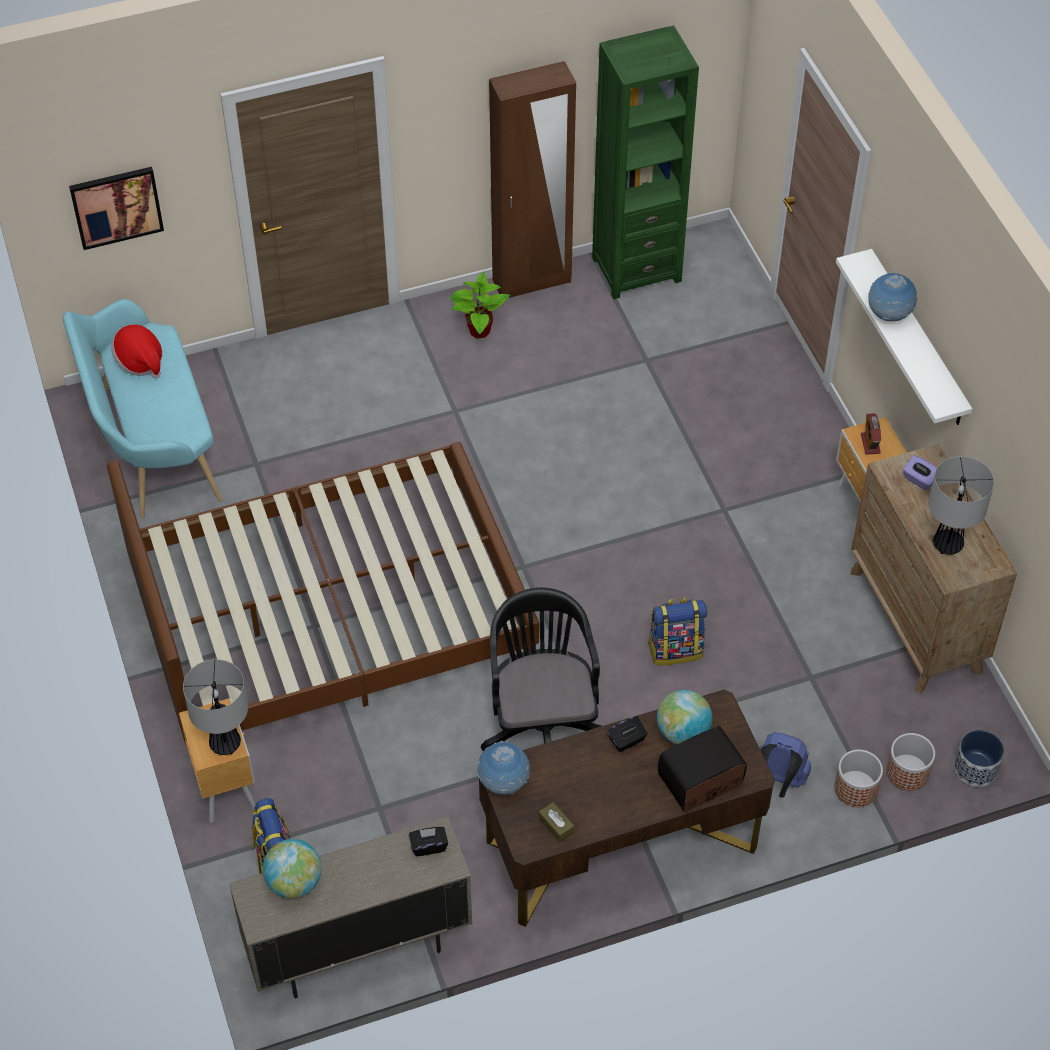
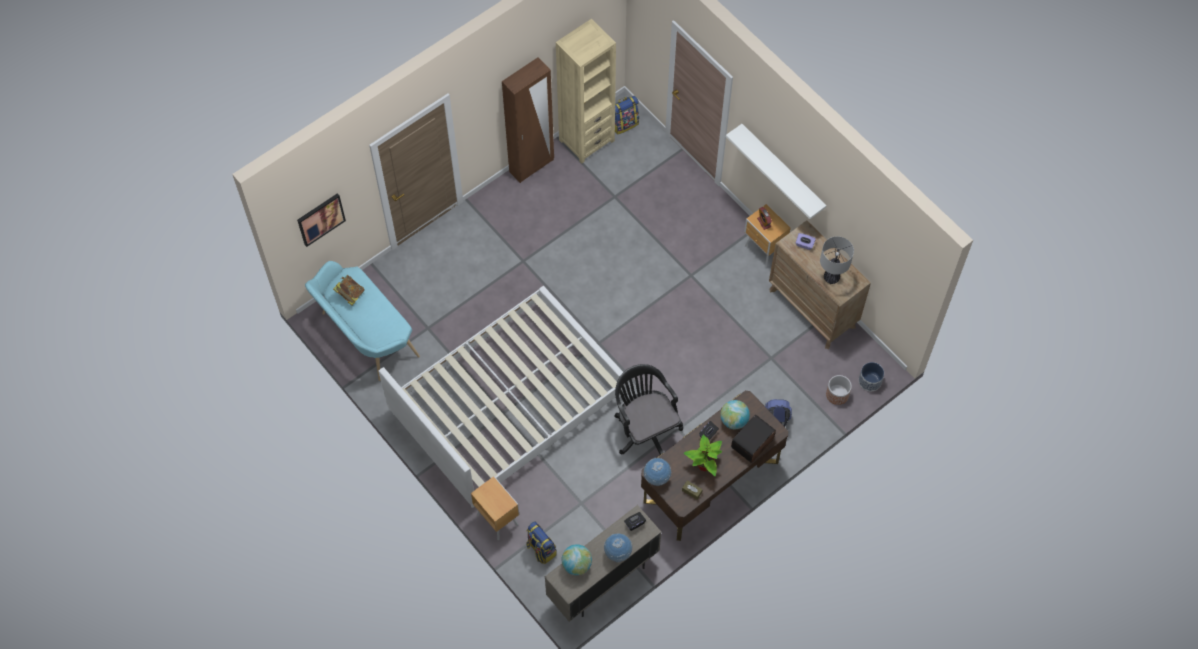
camera: 20 degrees left, 10 degrees up
brown bed [107,442,539,745] -> white bed [379,286,629,508]
hat [111,324,162,378] -> book [333,275,365,306]
table lamp [183,659,248,755] -> none
potted plant [450,272,510,339] -> potted plant moved to [684,435,722,476]
green bookcase [592,25,699,299] -> beige bookcase [556,19,616,163]
backpack [648,597,707,665] -> backpack moved to [615,96,639,134]
planter [834,749,883,807] -> none
globe [868,273,917,322] -> globe moved to [604,534,632,562]

